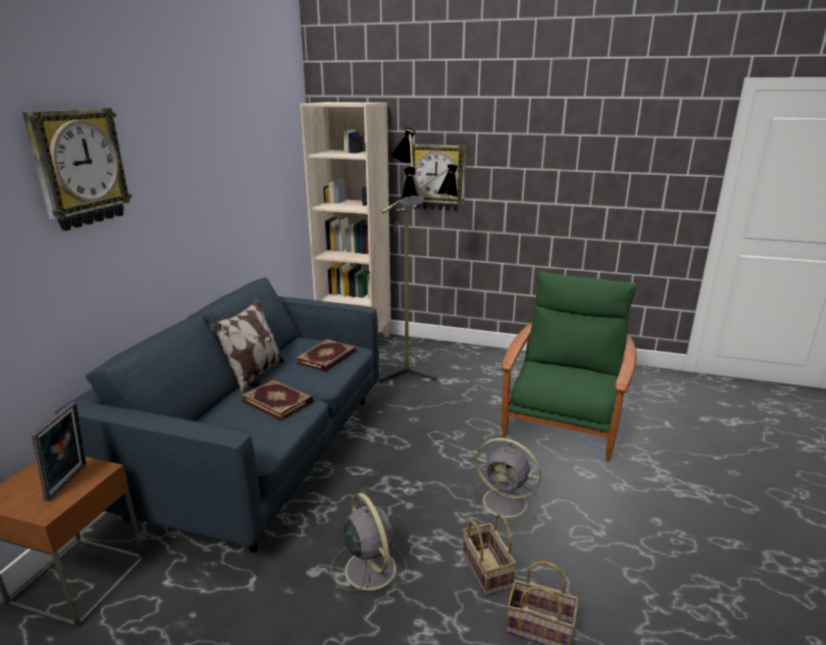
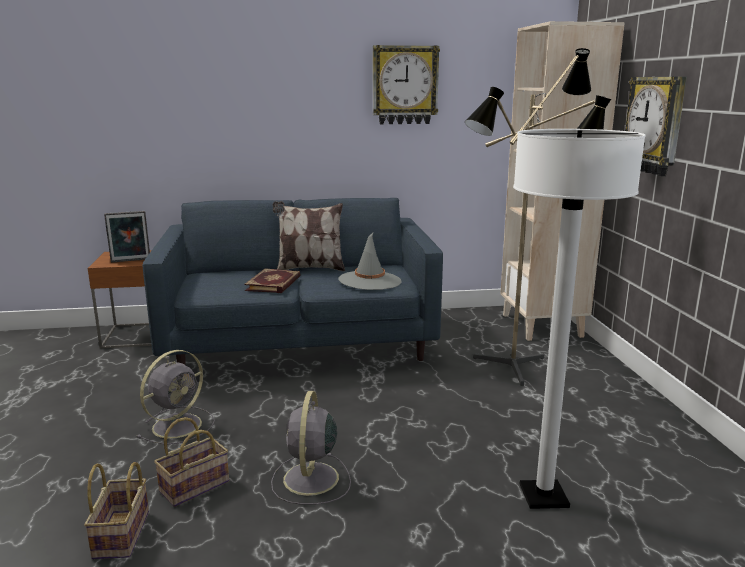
camera: 65 degrees right, 5 degrees down
wall clock [22,108,132,231] -> wall clock moved to [373,45,440,124]
book [296,339,356,372] -> grey hat [338,233,402,290]
green armchair [501,272,636,461] -> white floor lamp [513,129,646,509]

